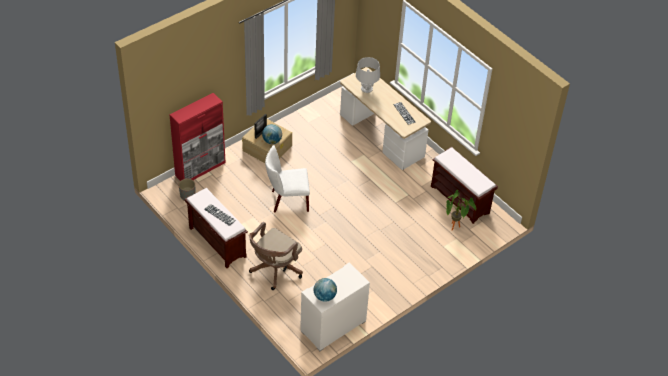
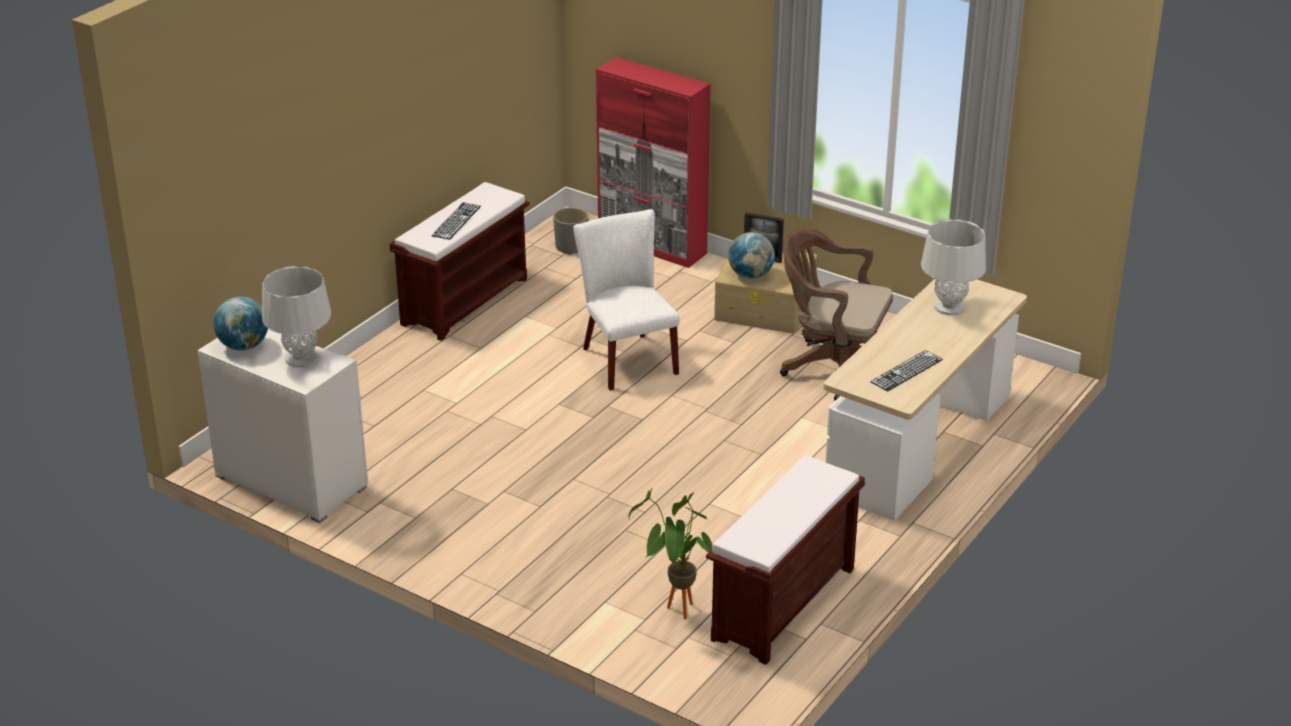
camera: 75 degrees right, 15 degrees down
brown office chair [249,222,303,290] -> brown office chair moved to [780,228,893,401]
none -> grey table lamp [262,266,331,368]

